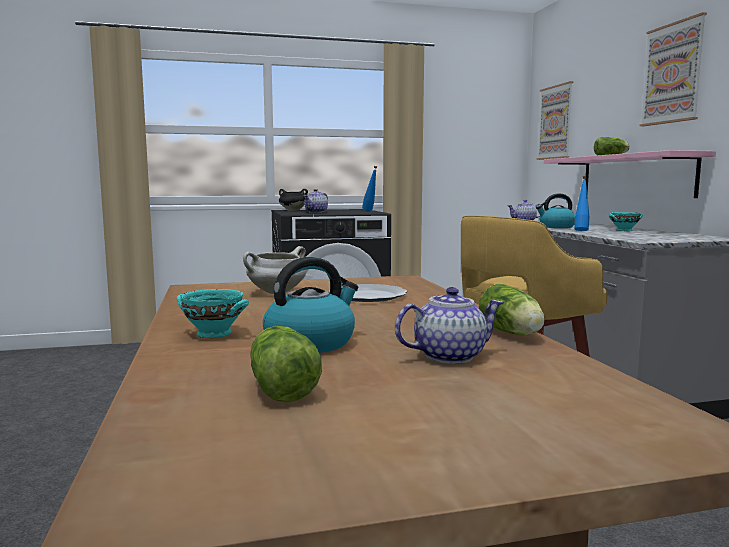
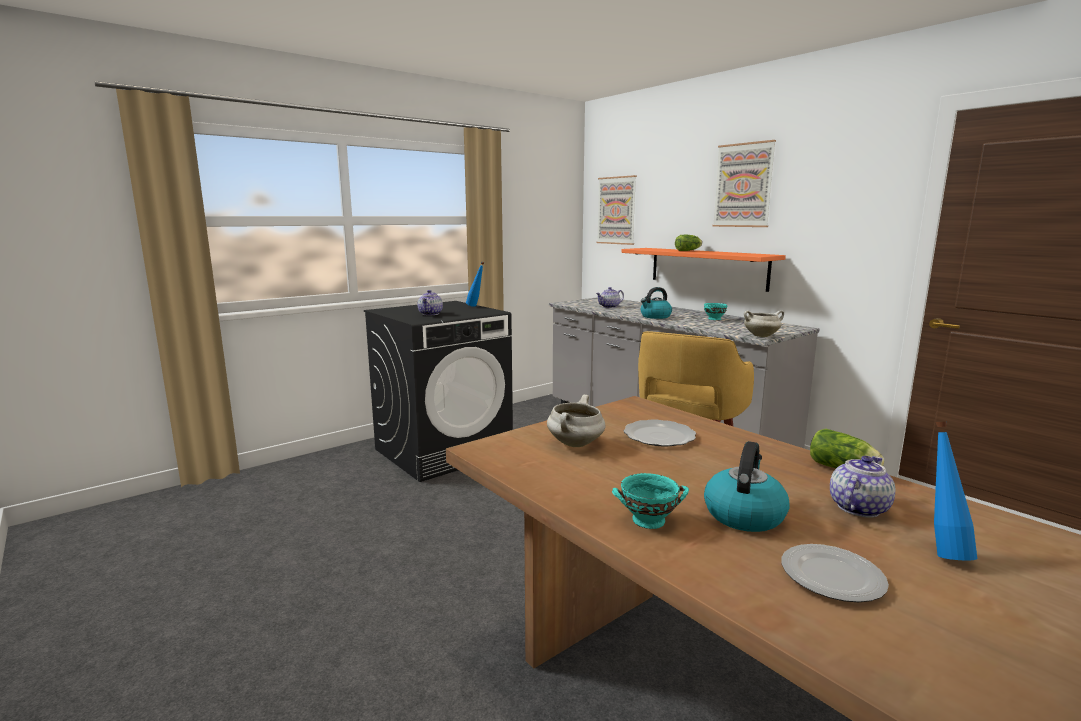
camera: 25 degrees left, 5 degrees up
lettuce [250,326,322,402] -> plate [781,544,889,602]
black cooking pot [279,189,308,211] -> none
pink shelf [544,150,716,198] -> orange shelf [621,248,786,292]
blue bottle [574,176,589,231] -> blue bottle moved to [934,422,977,560]
none -> white cooking pot [744,310,784,337]

